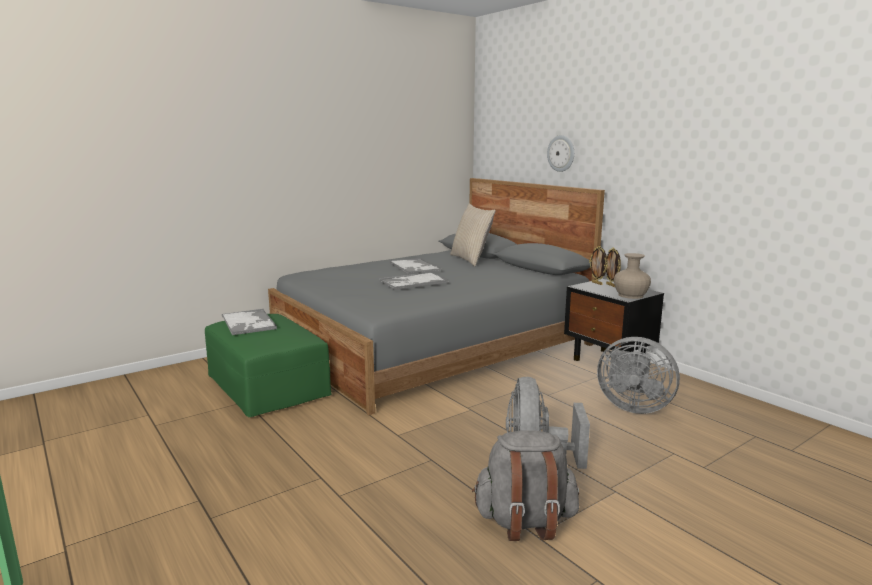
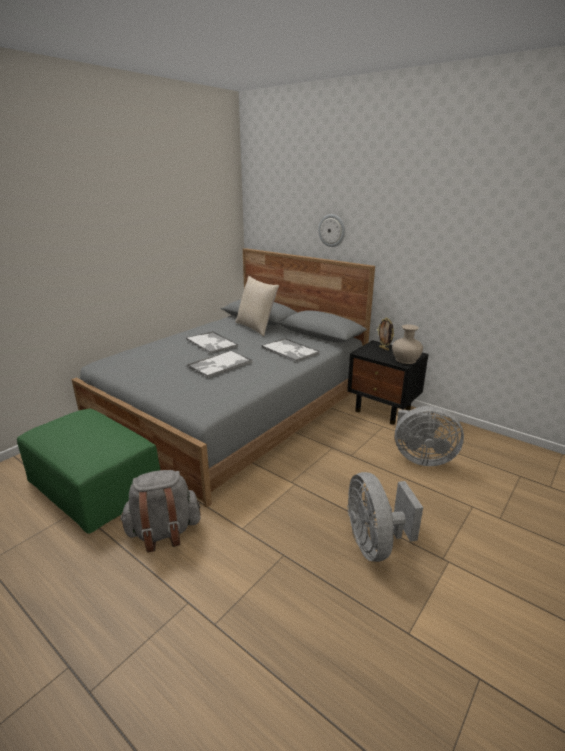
camera: 15 degrees left, 10 degrees up
tray [222,309,277,335] -> tray moved to [262,338,320,362]
grey backpack [472,431,579,541] -> grey backpack moved to [119,470,201,553]
picture frame [589,246,608,285] -> none

